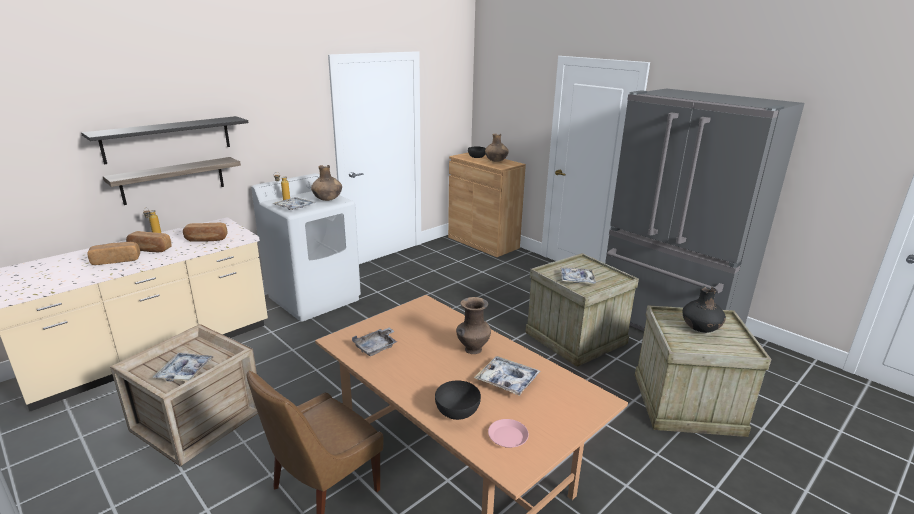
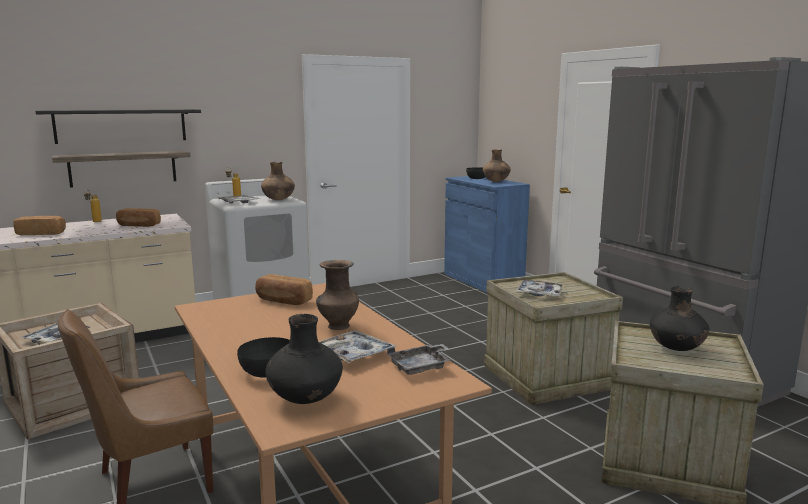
camera: 15 degrees right, 10 degrees down
bread [126,231,172,252] -> bread moved to [255,274,313,305]
grey tray [352,327,397,356] -> grey tray moved to [387,344,450,375]
brown cabinet [448,153,526,257] -> blue cabinet [444,176,530,293]
pink plate [488,419,529,448] -> black vase [265,314,343,404]

